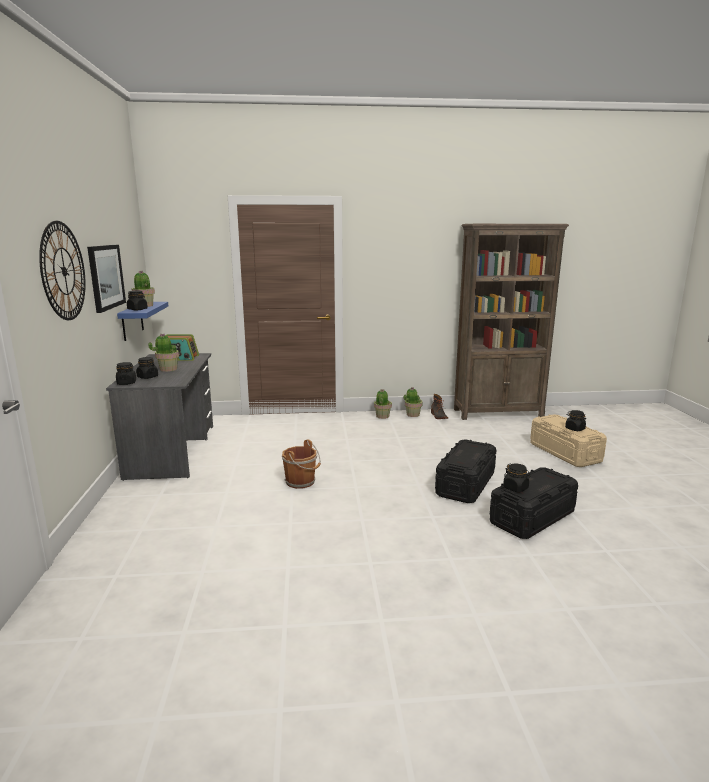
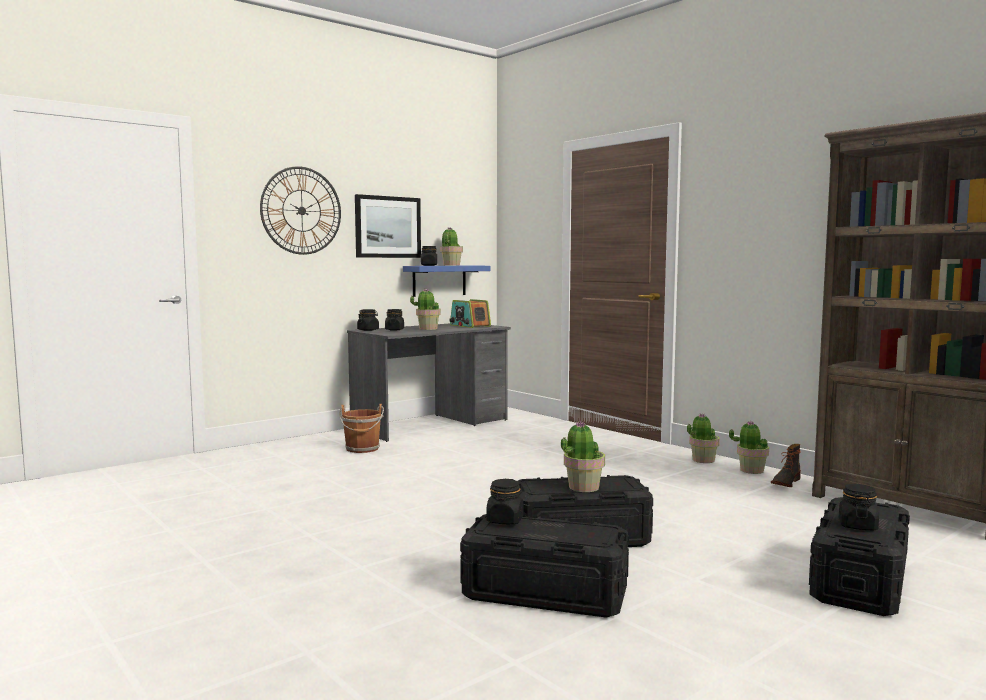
camera: 55 degrees right, 10 degrees down
brown bucket [282,439,321,489] -> brown bucket moved to [339,404,384,453]
beige storage box [530,414,607,467] -> black storage box [809,497,910,616]
none -> potted plant [561,421,605,492]

